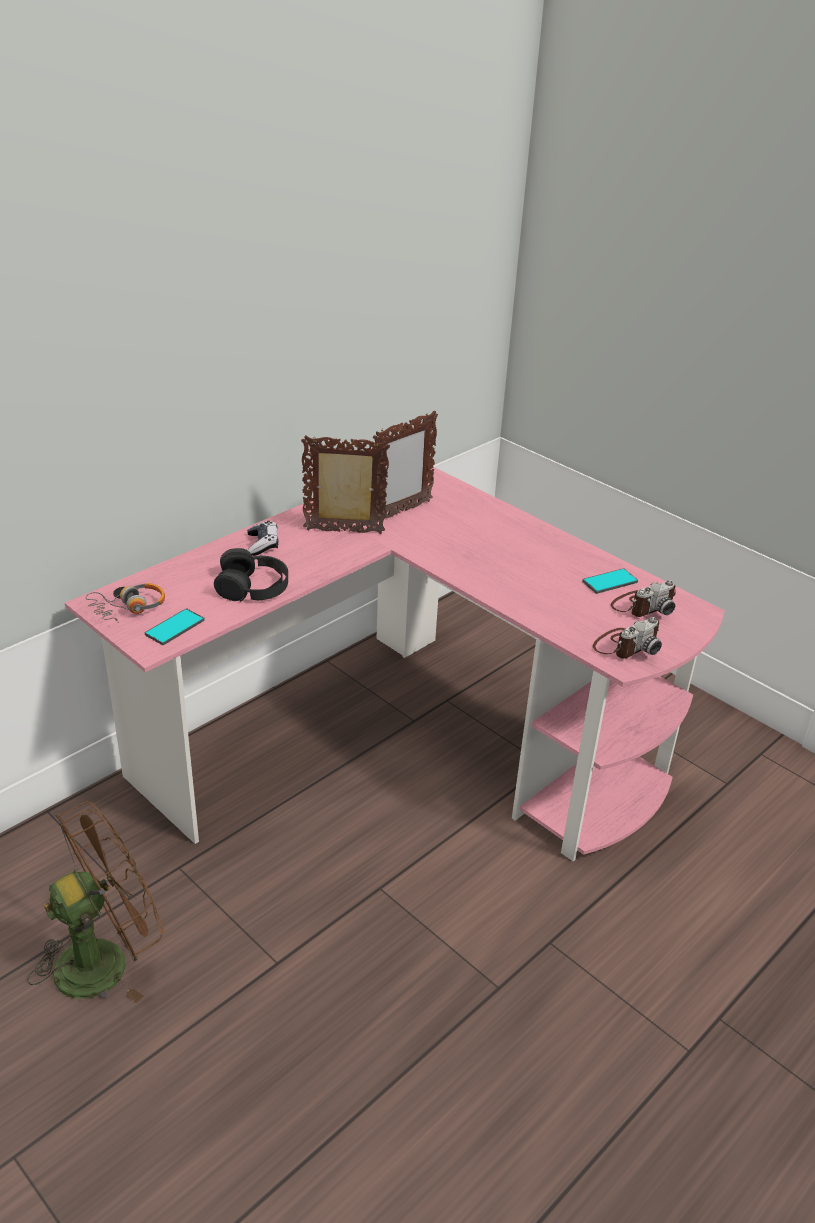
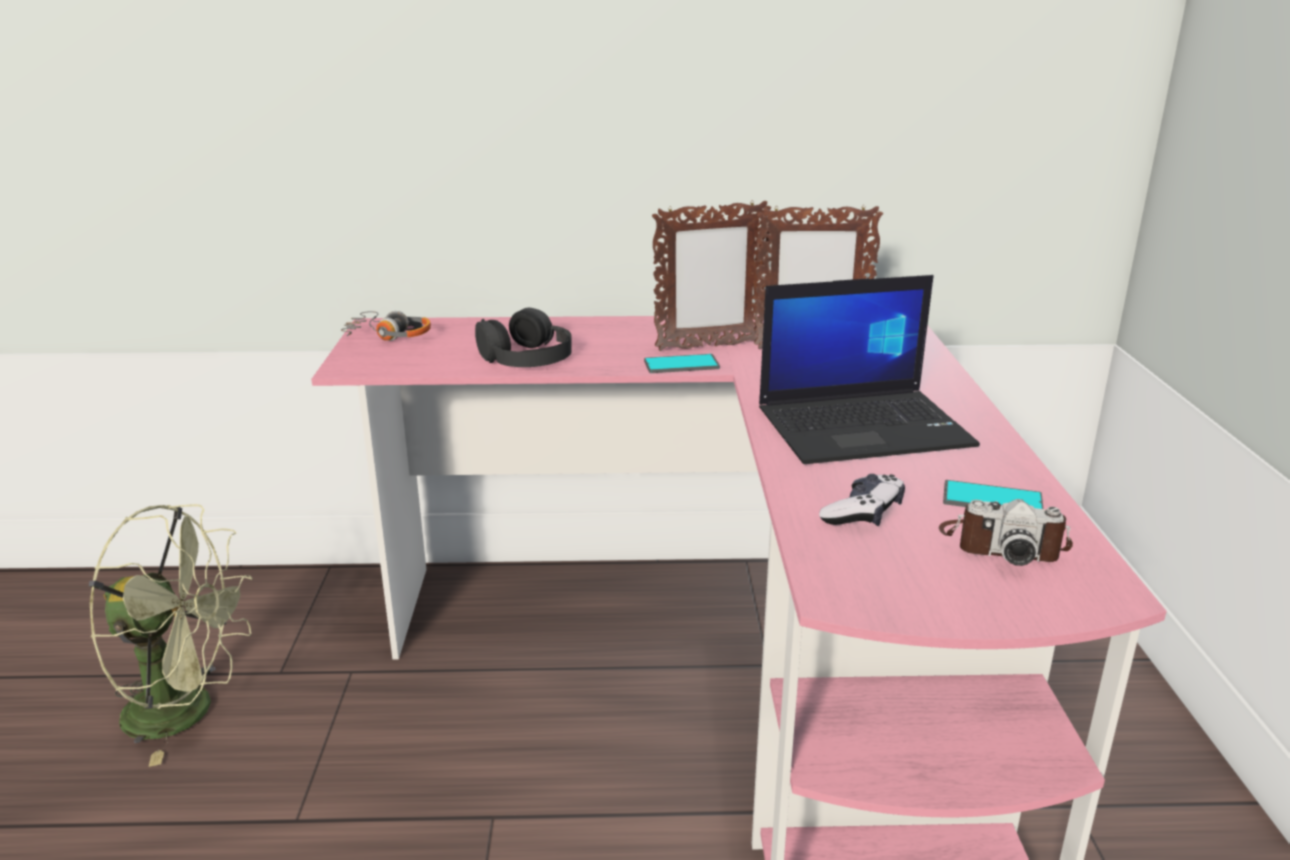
camera: 45 degrees right, 10 degrees down
brown fan [27,801,164,1003] -> green fan [89,504,253,767]
phone [145,608,205,645] -> phone moved to [644,354,720,373]
game controller [247,521,278,556] -> game controller moved to [819,474,905,526]
picture frame [301,435,390,534] -> picture frame turned 120 degrees clockwise [652,201,771,351]
camera [593,617,662,659] -> none
none -> laptop [759,275,980,464]

